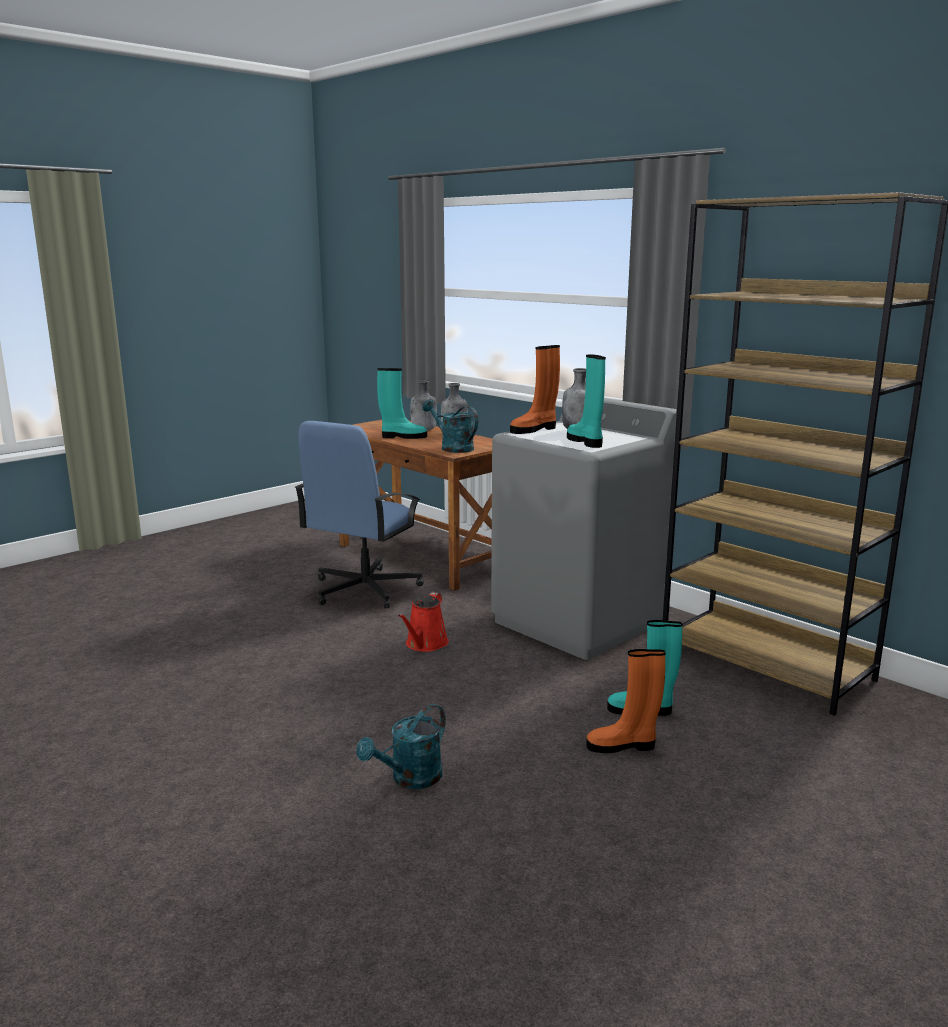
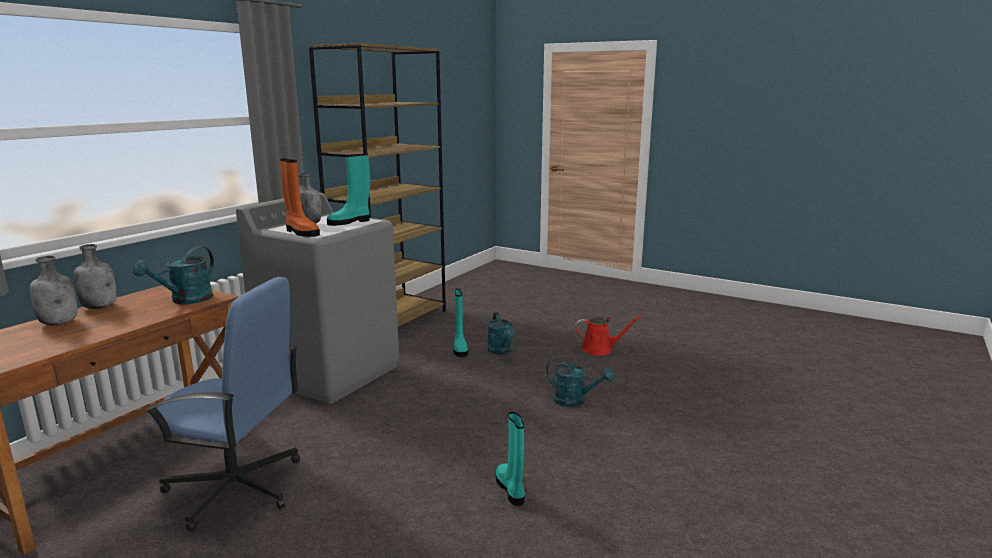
camera: 105 degrees left, 0 degrees up
turquoise boot [377,368,427,439] -> turquoise boot moved to [496,412,525,506]
red watering can [398,592,449,652] -> red watering can moved to [575,316,642,356]
orange boot [586,649,666,753] -> turquoise watering can [488,312,515,355]

